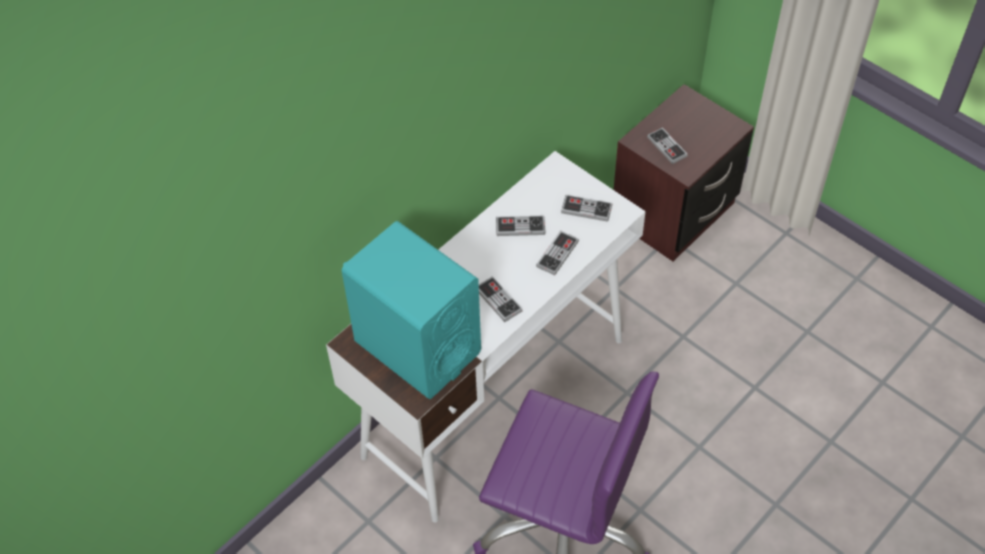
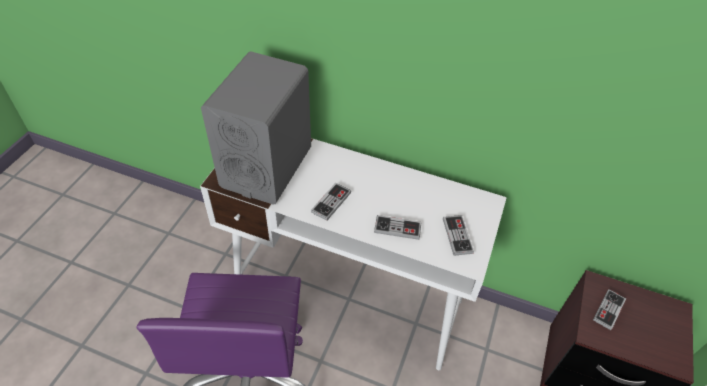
camera: 65 degrees right, 5 degrees down
turquoise speaker [341,221,481,399] -> grey speaker [201,51,311,205]
game controller [496,216,545,236] -> none

